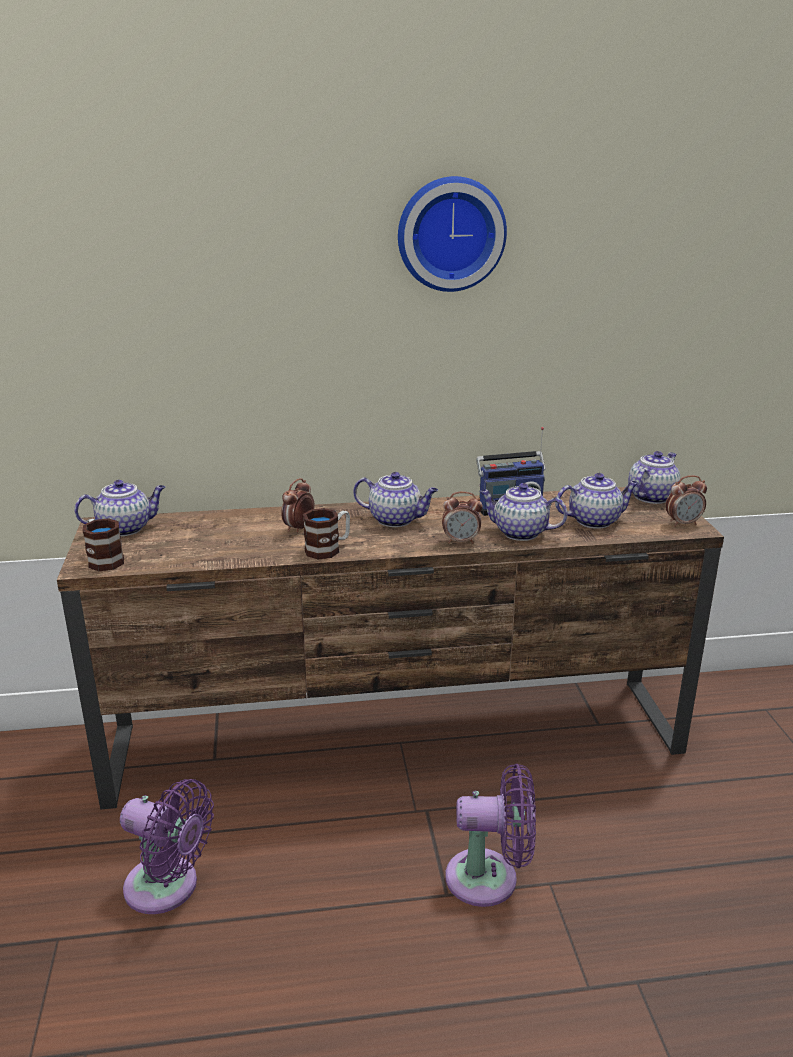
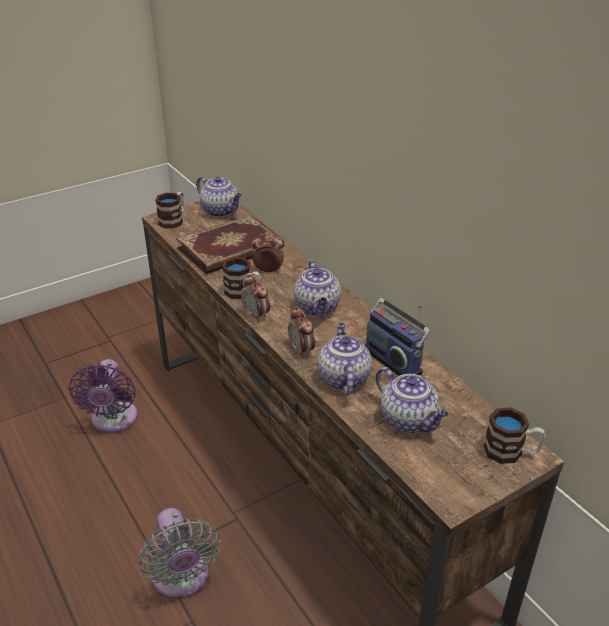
camera: 65 degrees right, 10 degrees up
wall clock [398,176,507,292] -> none
purple fan [446,764,536,907] -> grey fan [139,508,221,599]
teapot [628,451,680,504] -> mug [484,407,545,464]
alarm clock [666,475,707,527] -> alarm clock moved to [241,274,270,322]
none -> book [176,215,284,274]

